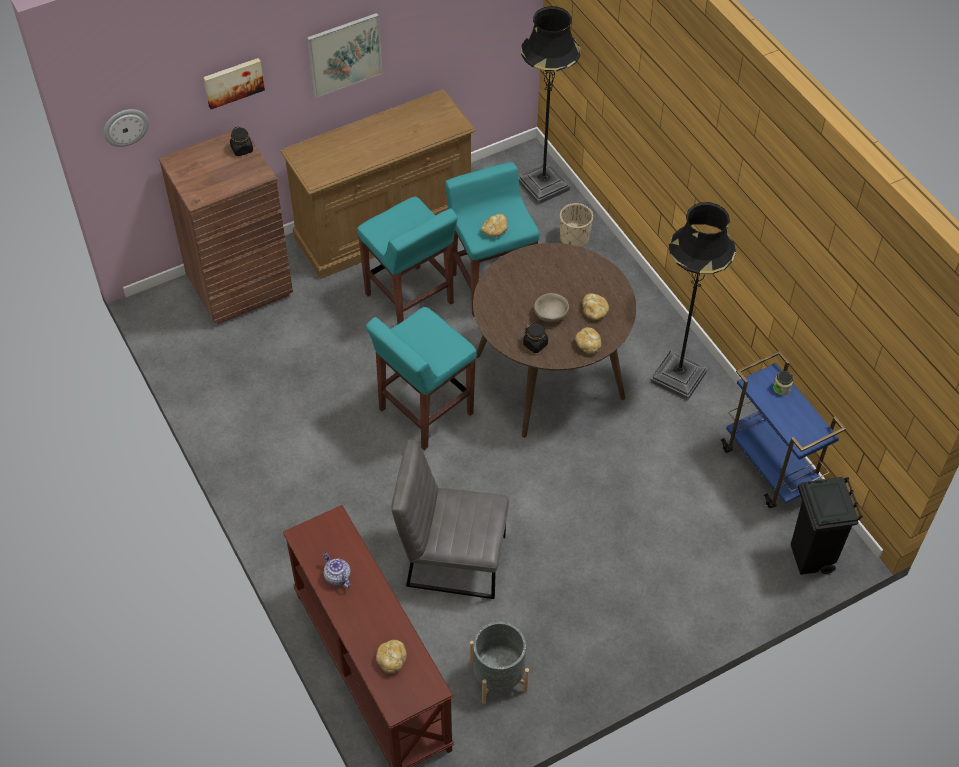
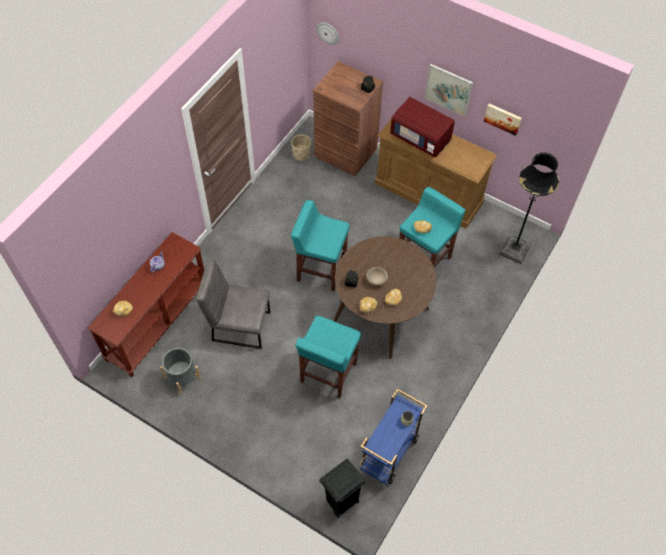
camera: 60 degrees right, 5 degrees up
picture [203,58,265,110] -> picture moved to [484,103,522,136]
turquoise stool [357,197,458,324] -> turquoise stool moved to [295,316,361,398]
grey chair [391,439,509,599] -> grey chair turned 60 degrees counterclockwise [196,258,270,349]
beige planter [560,203,593,247] -> beige planter moved to [291,134,311,161]
black floor lamp [650,202,736,401] -> none
none -> red microwave [390,97,455,157]

